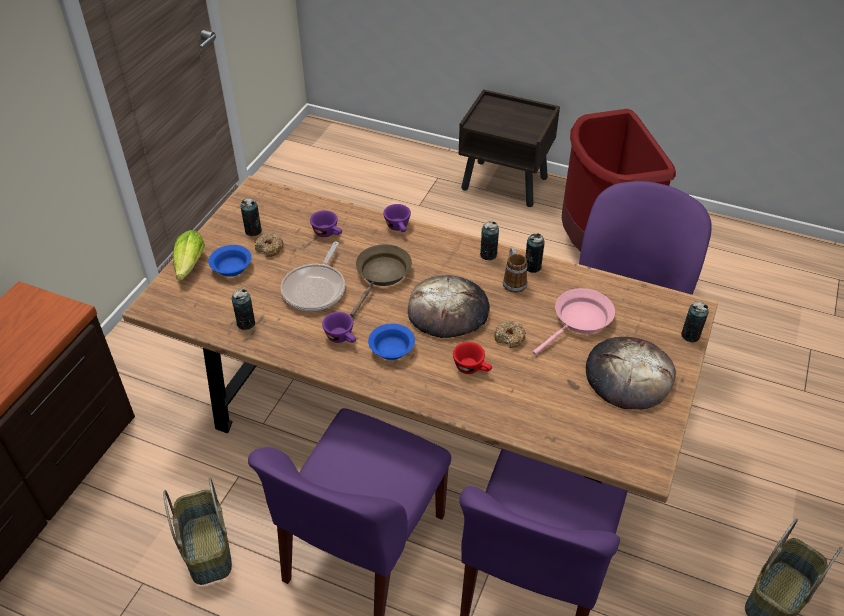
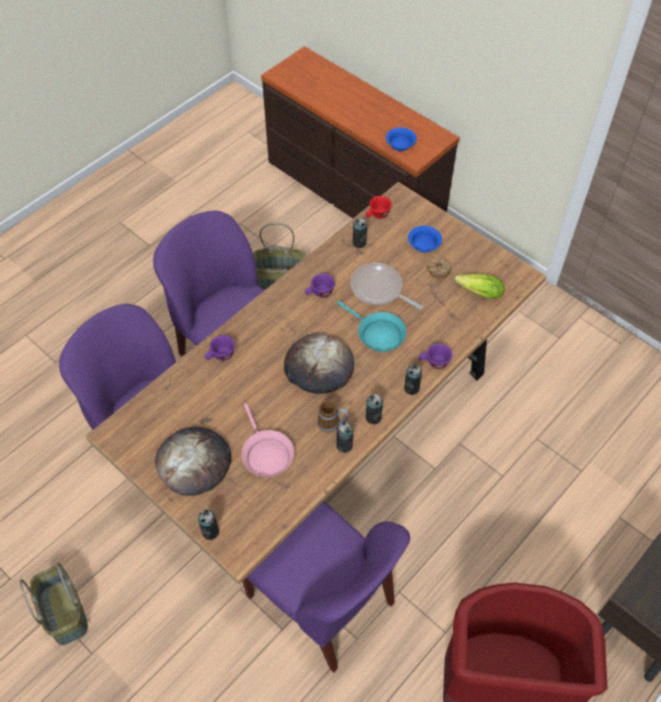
camera: 110 degrees right, 10 degrees up
lettuce [173,230,205,280] -> lettuce moved to [454,274,505,299]
can [240,198,262,236] -> can moved to [404,364,422,395]
purple cup [310,210,342,237] -> purple cup moved to [204,335,235,361]
brown frying pan [350,244,412,317] -> turquoise frying pan [337,301,406,352]
blue bowl [368,324,415,360] -> blue bowl moved to [386,127,417,151]
red cup [453,342,492,374] -> red cup moved to [366,196,392,219]
donut [494,321,526,348] -> none

